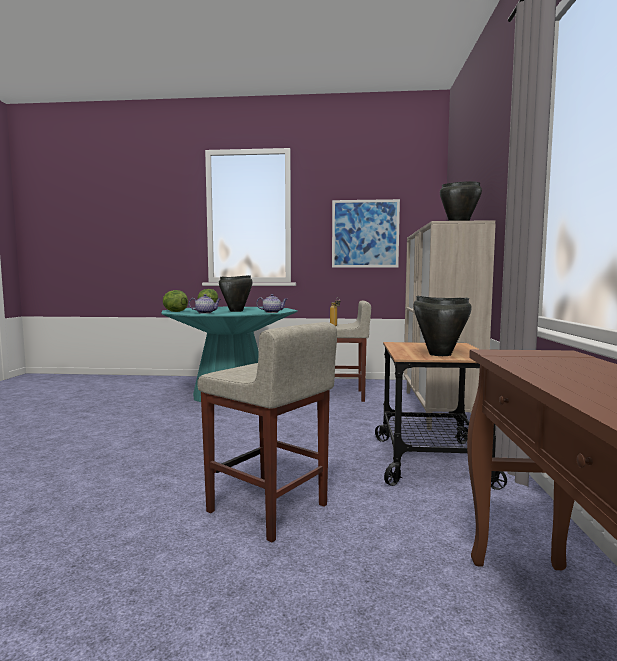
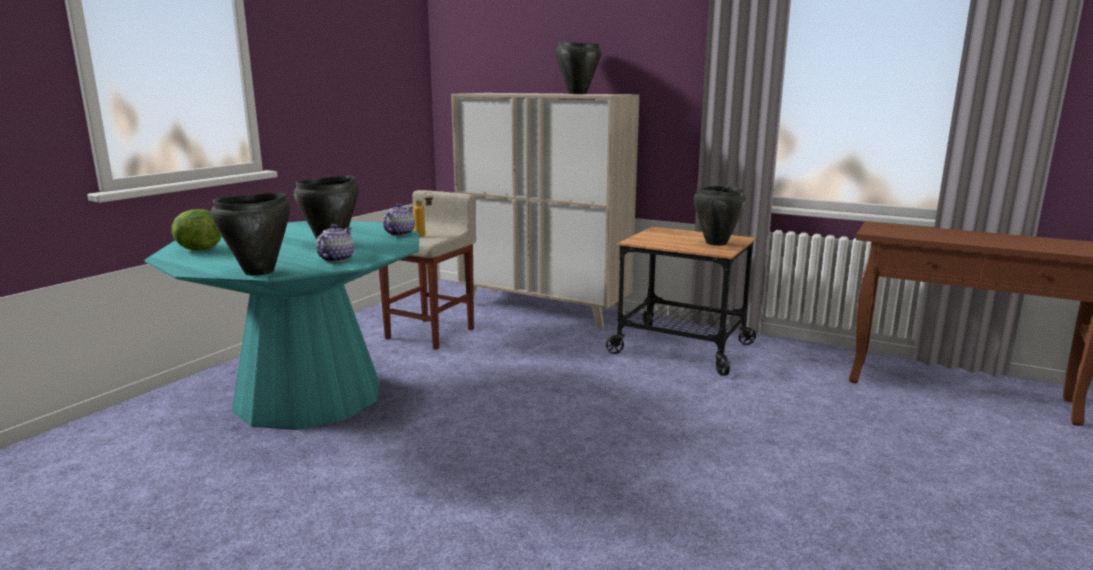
camera: 65 degrees left, 10 degrees up
lettuce [163,290,188,312] -> black cooking pot [211,193,291,276]
beige stool [197,322,337,543] -> none
picture [332,199,400,268] -> none

